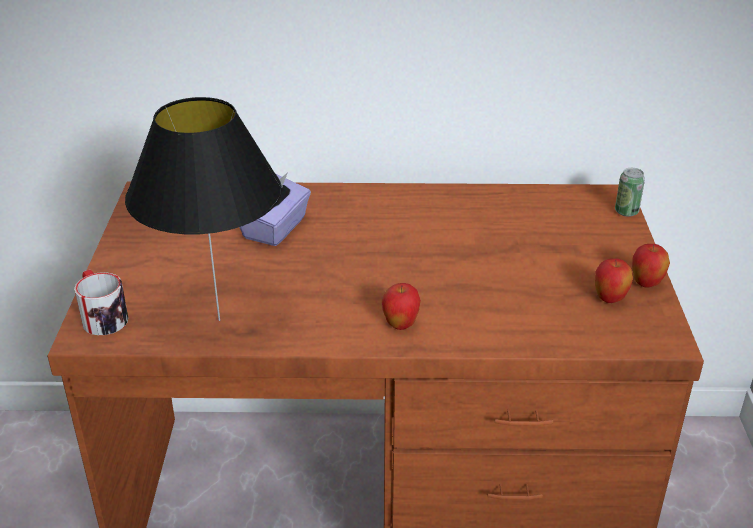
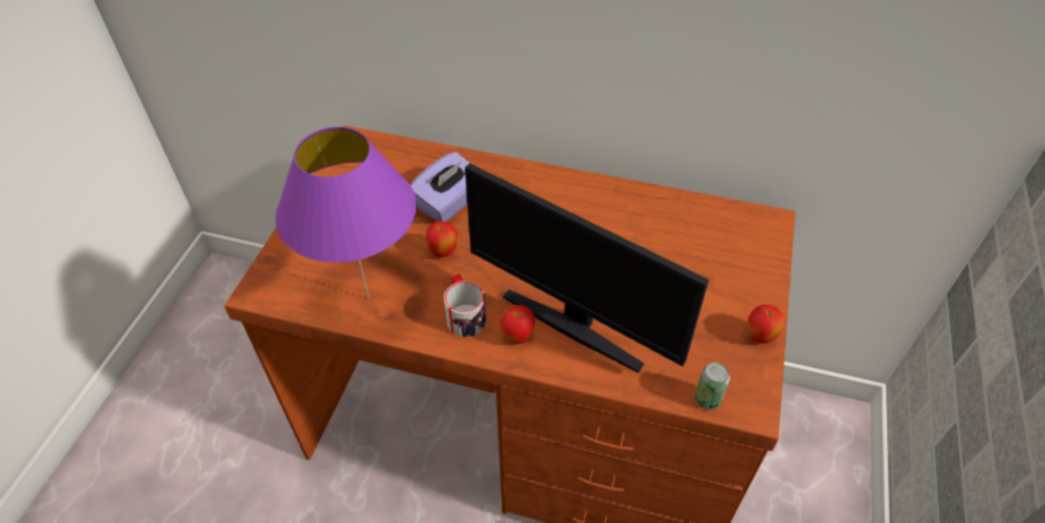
camera: 15 degrees right, 15 degrees up
mug [74,270,128,335] -> mug moved to [444,274,486,337]
black table lamp [125,97,282,321] -> purple table lamp [275,127,417,299]
apple [595,258,633,303] -> apple moved to [425,221,458,257]
can [615,168,645,217] -> can moved to [695,363,730,410]
none -> monitor [465,163,709,373]

